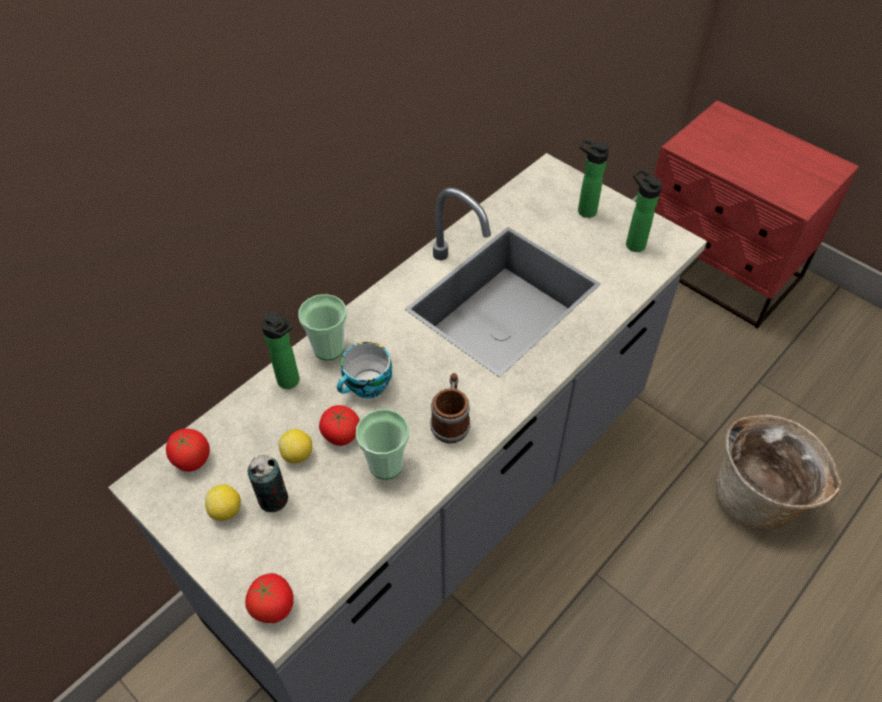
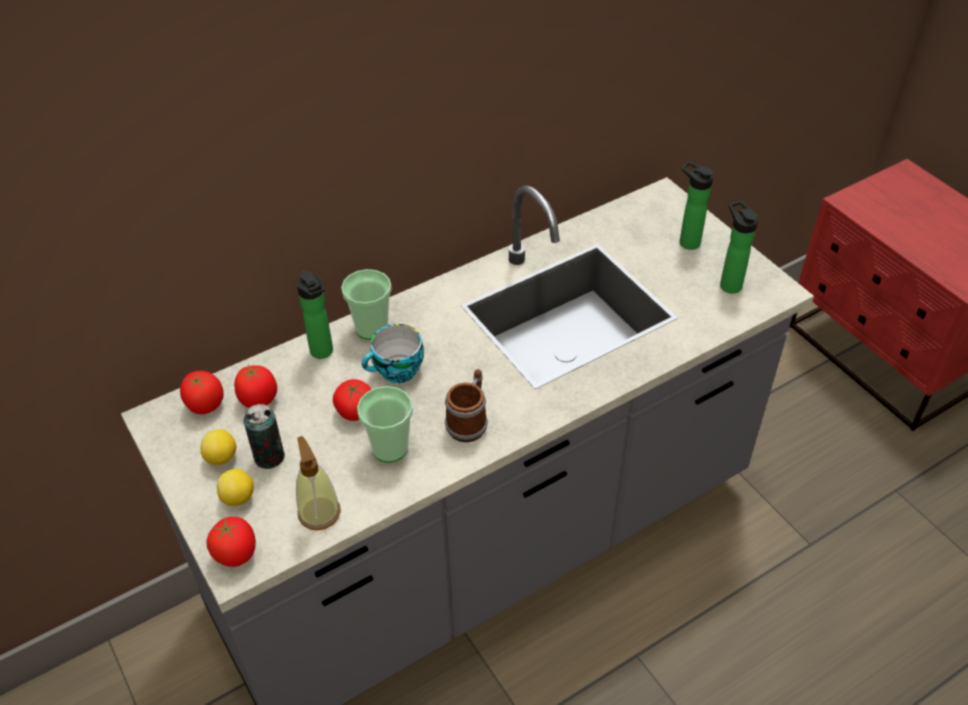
camera: 15 degrees right, 5 degrees down
lemon [278,429,312,464] -> lemon moved to [217,469,254,506]
basket [716,414,841,530] -> none
none -> tomato [234,364,277,408]
none -> soap dispenser [296,436,341,530]

